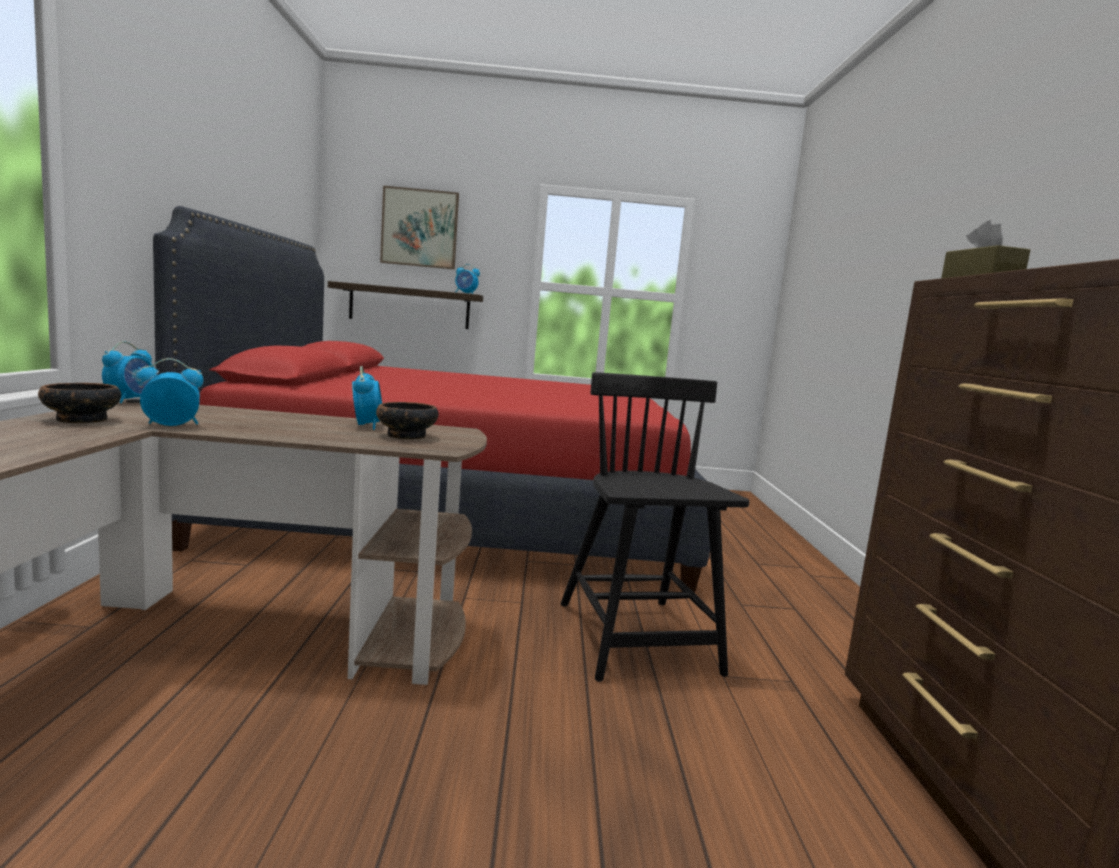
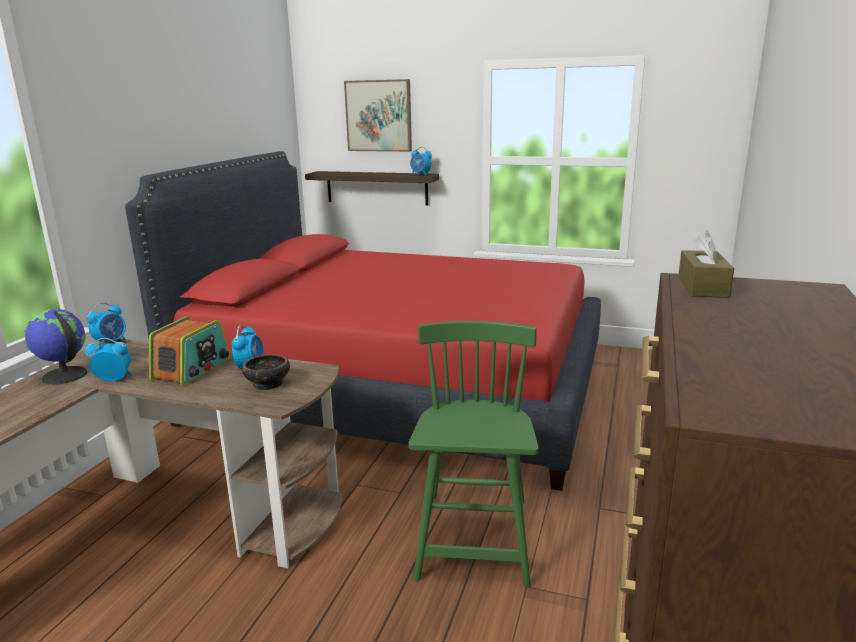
camera: 20 degrees right, 10 degrees up
bowl [38,383,121,423] -> globe [24,309,87,385]
black chair [560,372,749,682] -> green chair [408,321,539,588]
none -> radio [149,316,230,386]

